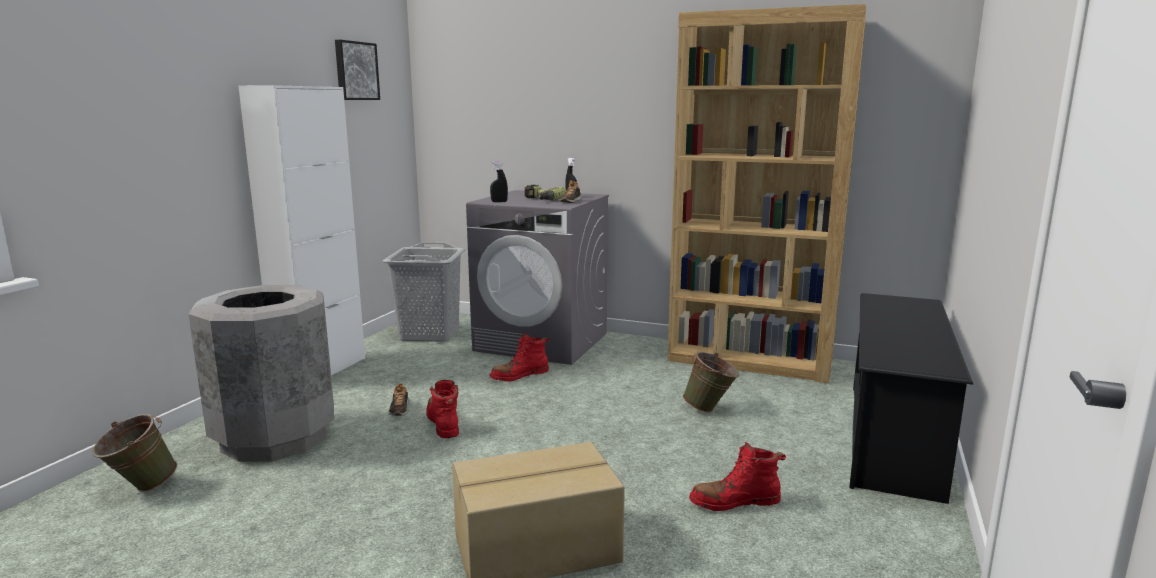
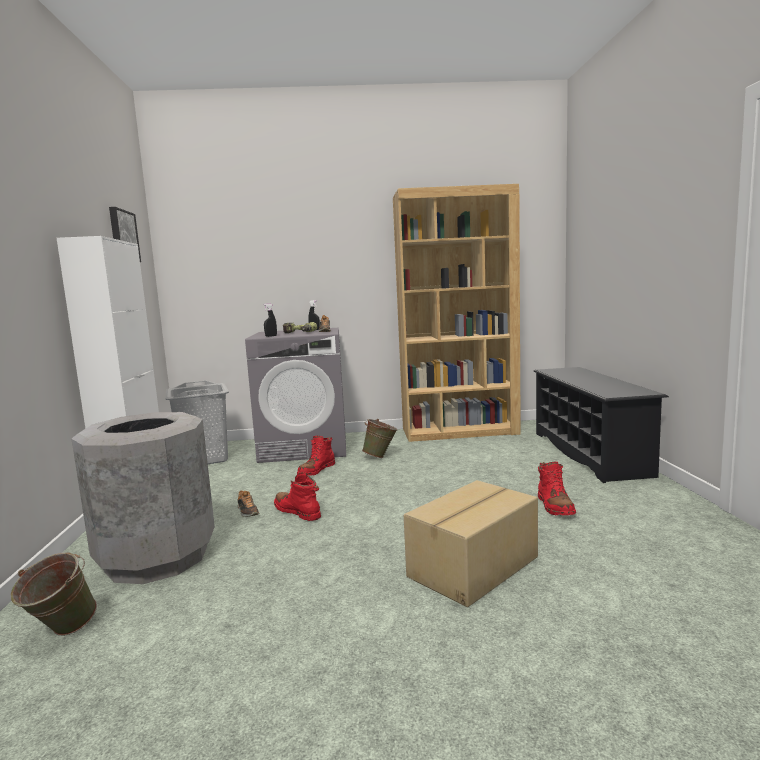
camera: 25 degrees left, 5 degrees down
green bucket [683,352,739,413] -> green bucket moved to [362,419,398,458]
red boot [689,442,786,511] -> red boot turned 60 degrees counterclockwise [538,461,576,515]

